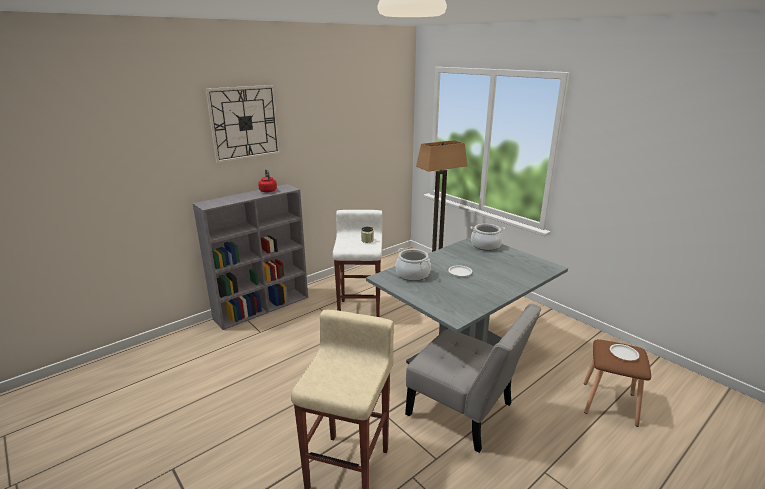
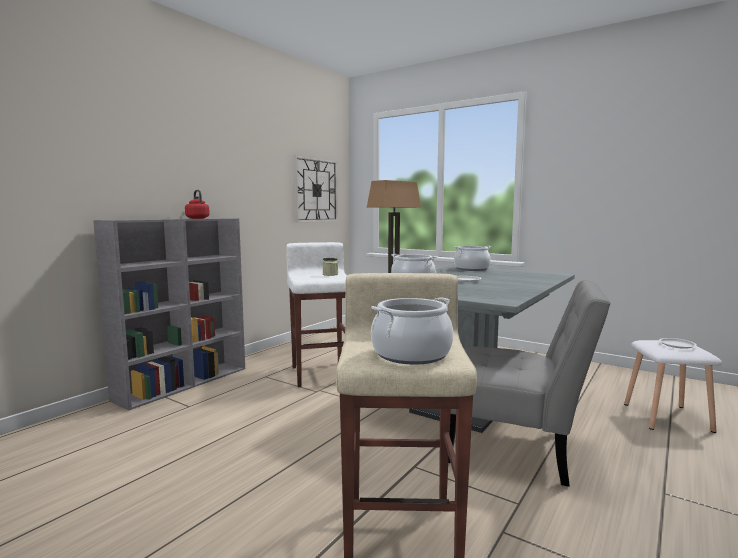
camera: 15 degrees left, 15 degrees down
wall clock [205,85,280,163] -> wall clock moved to [293,155,338,223]
brown stool [584,339,651,427] -> white stool [624,340,722,433]
none -> cooking pot [371,297,454,365]

